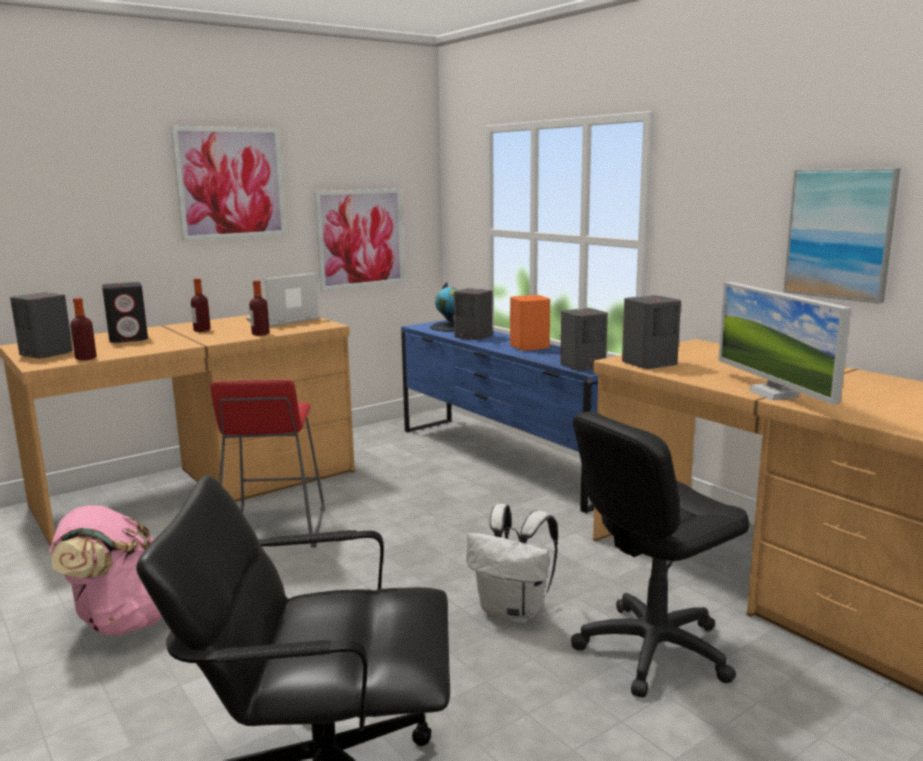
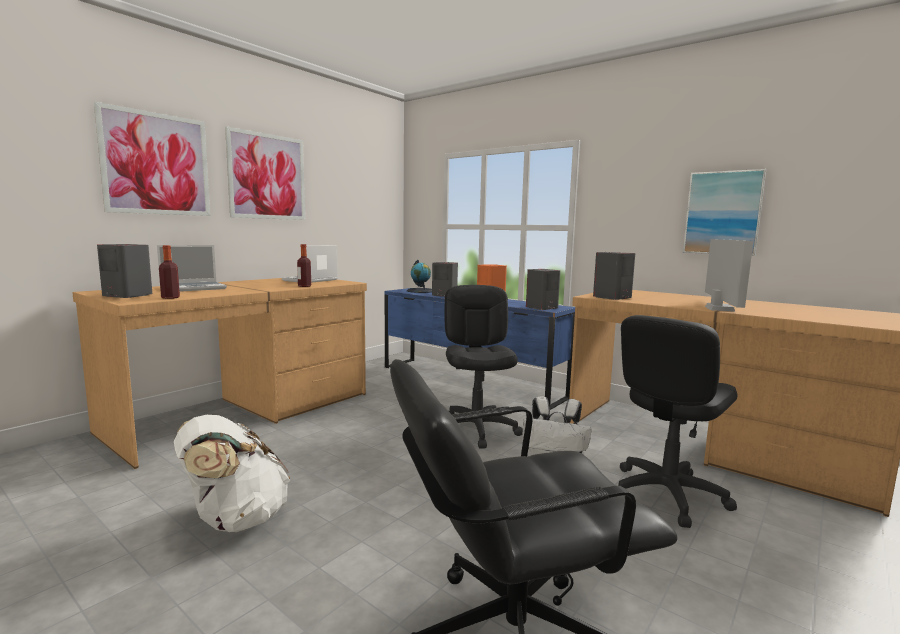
camera: 15 degrees left, 5 degrees down
pink backpack [49,505,163,636] -> white backpack [174,415,290,532]
black speaker [102,282,148,343] -> laptop [157,245,227,292]
bottle [191,278,211,332] -> none
red stool [210,379,325,548] -> none
picture [315,189,404,291] -> picture moved to [94,102,210,216]
monitor [718,282,851,405] -> monitor turned 135 degrees counterclockwise [705,239,753,312]
none -> black office chair [444,285,523,448]

